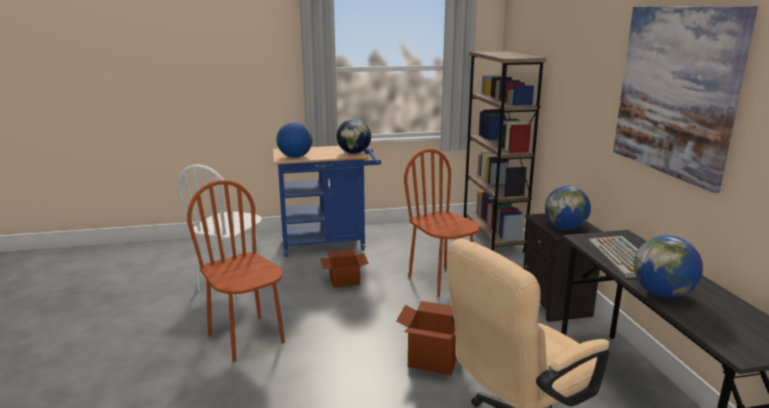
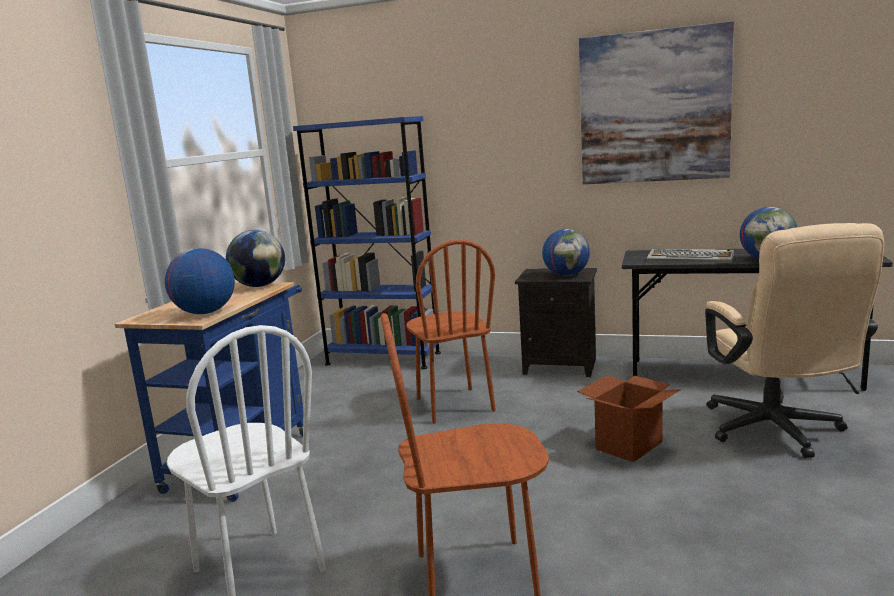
camera: 60 degrees left, 5 degrees down
cardboard box [320,250,369,288] -> none
brown chair [404,149,480,296] -> brown chair turned 105 degrees counterclockwise [406,239,496,424]
brown bookcase [464,51,546,253] -> blue bookcase [293,116,441,369]

